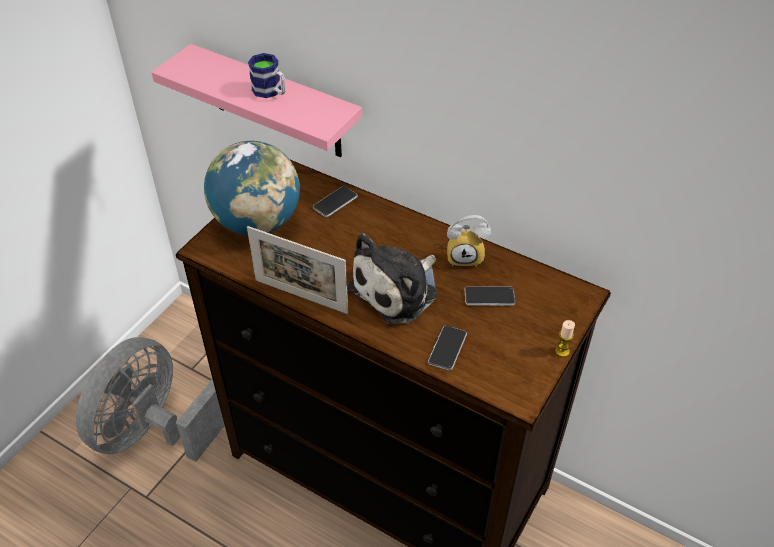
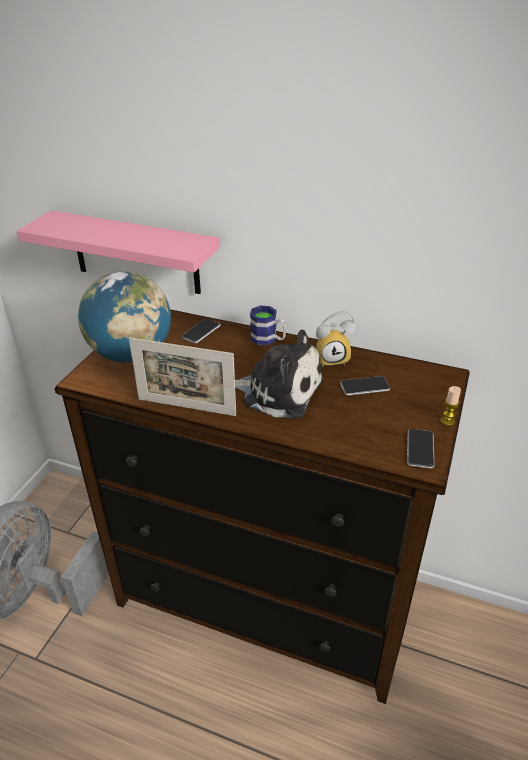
camera: 10 degrees left, 10 degrees down
mug [248,53,286,98] -> mug moved to [250,306,287,345]
plush toy [348,233,437,324] -> plush toy turned 105 degrees counterclockwise [235,330,323,418]
phone [428,326,467,371] -> phone moved to [407,429,435,468]

